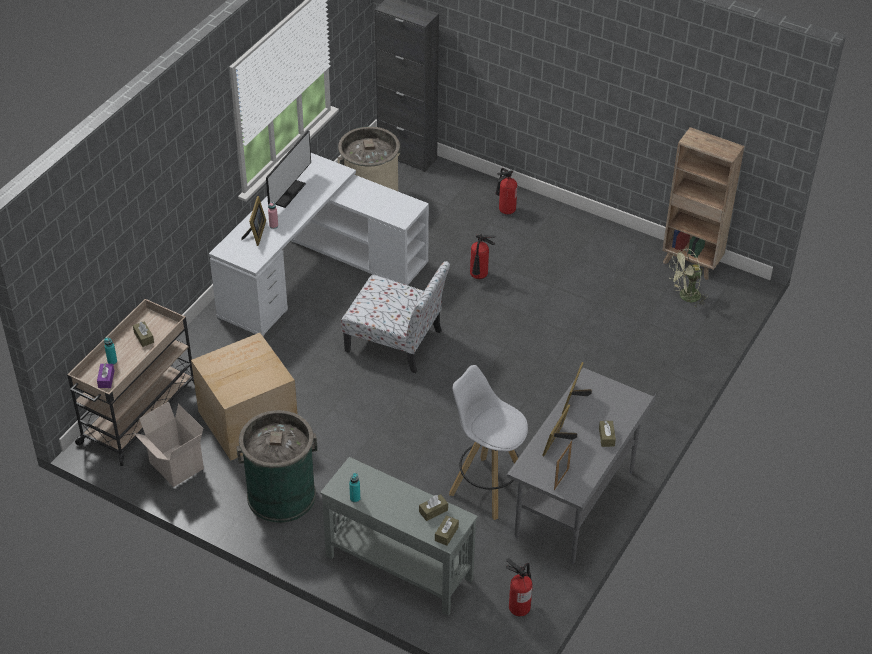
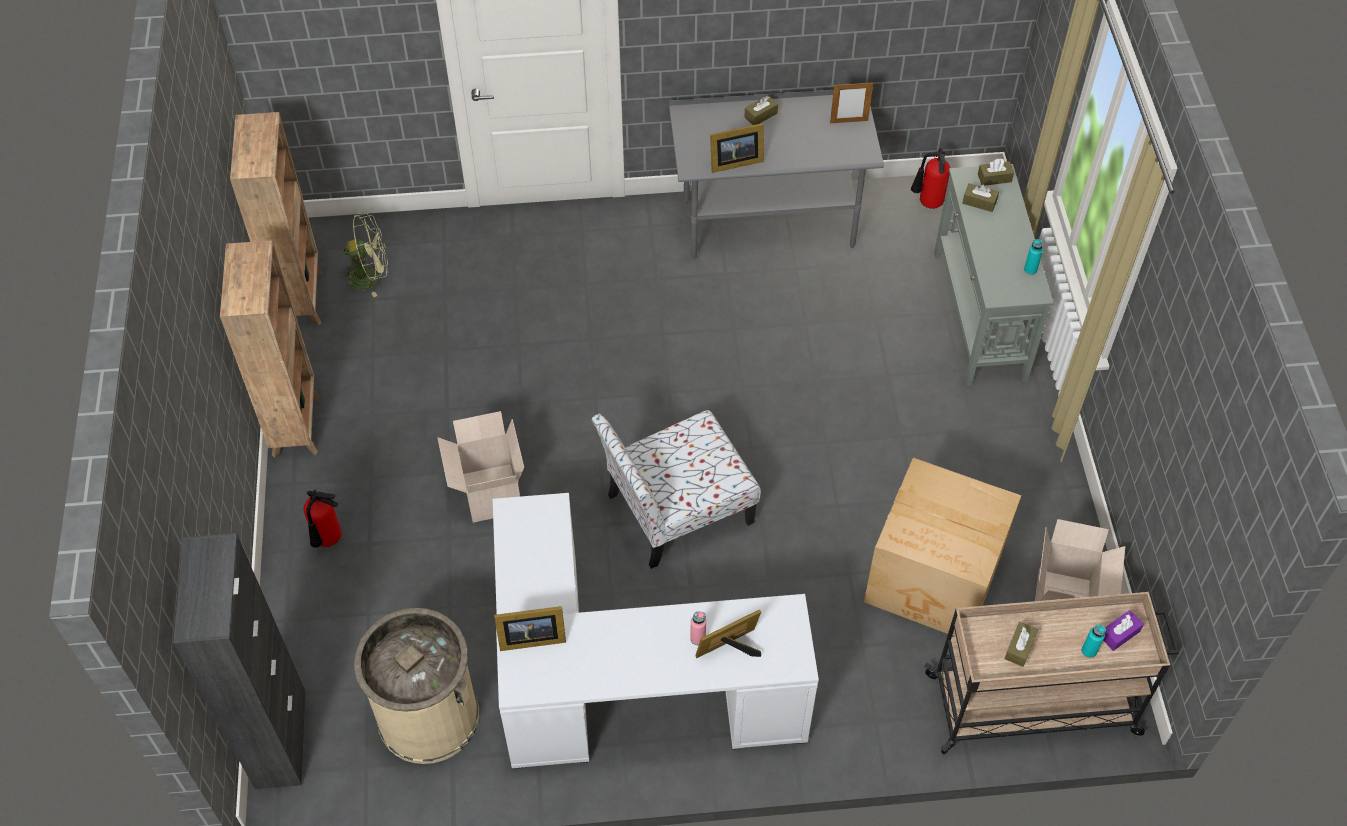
camera: 125 degrees left, 10 degrees up
green trash can [237,410,318,523] -> none
monitor [266,130,311,209] -> none
chair [341,261,450,373] -> chair turned 105 degrees counterclockwise [592,410,761,569]
white stool [449,365,528,520] -> none
fire extinguisher [470,234,495,279] -> cardboard box [437,411,524,523]
picture frame [542,404,577,456] -> picture frame moved to [494,606,566,651]
green fan [669,248,707,308] -> green fan turned 45 degrees counterclockwise [339,213,388,297]
none -> brown bookcase [220,240,320,458]

